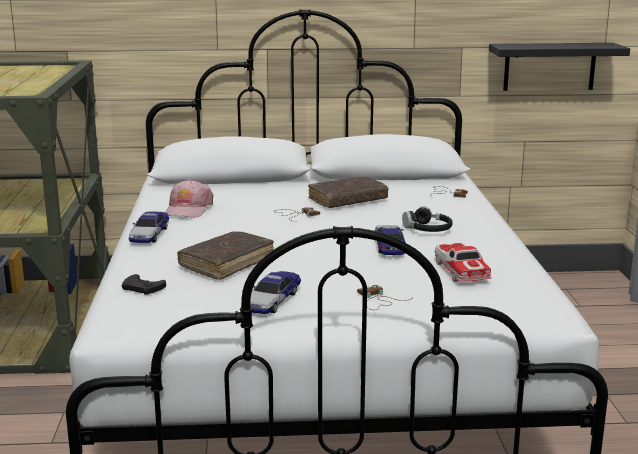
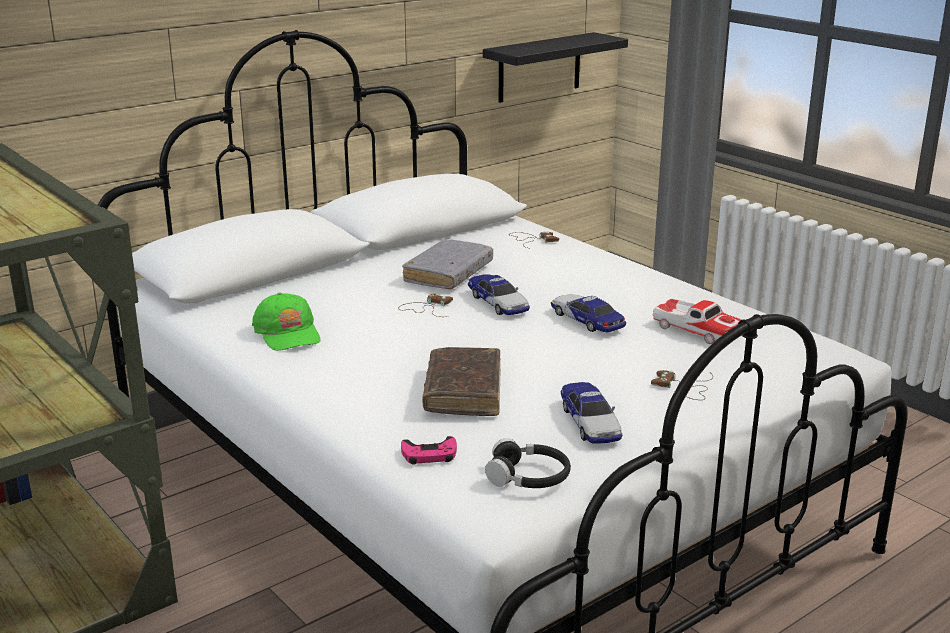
camera: 35 degrees left, 5 degrees up
black game controller [122,274,166,295] -> pink game controller [401,436,457,464]
toy car [129,212,169,243] -> toy car moved to [468,274,530,315]
pink cap [165,179,213,218] -> green cap [252,292,321,351]
brown book [308,176,389,208] -> grey book [402,239,493,289]
black headphones [402,207,453,232] -> black headphones moved to [485,438,571,488]

